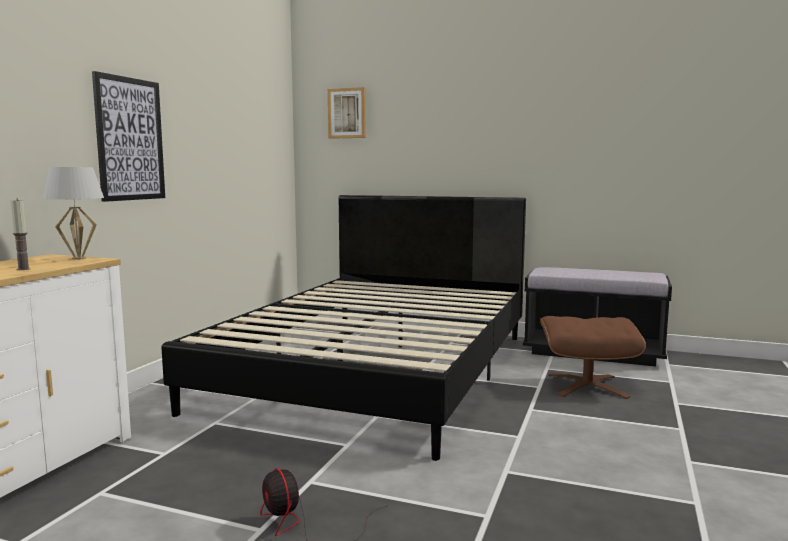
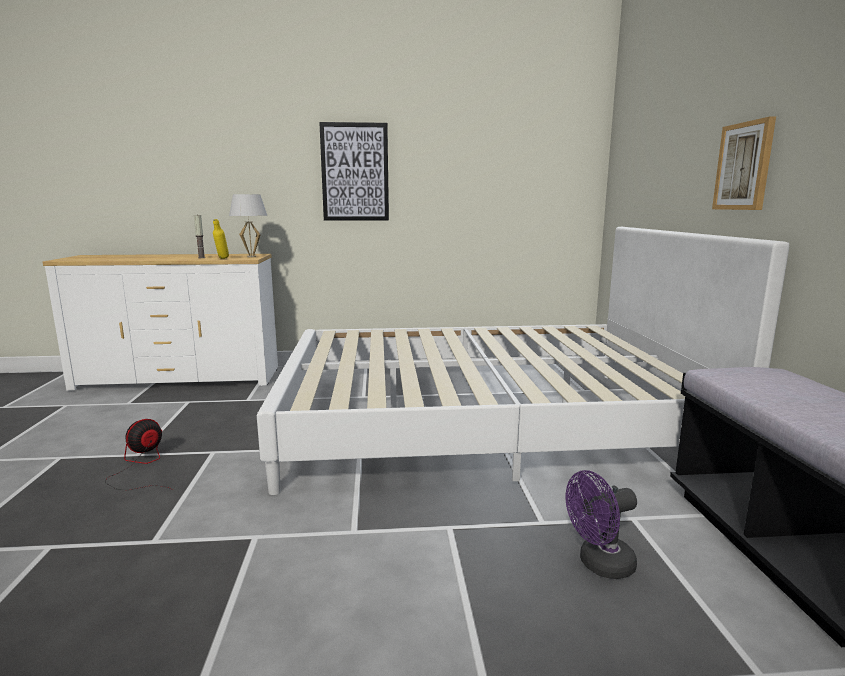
camera: 65 degrees right, 5 degrees up
black bed [161,195,526,461] -> white bed [257,227,789,495]
picture [328,87,366,139] -> picture moved to [712,117,776,210]
brown ottoman [540,316,646,399] -> purple fan [566,470,637,579]
none -> yellow bottle [213,219,229,259]

